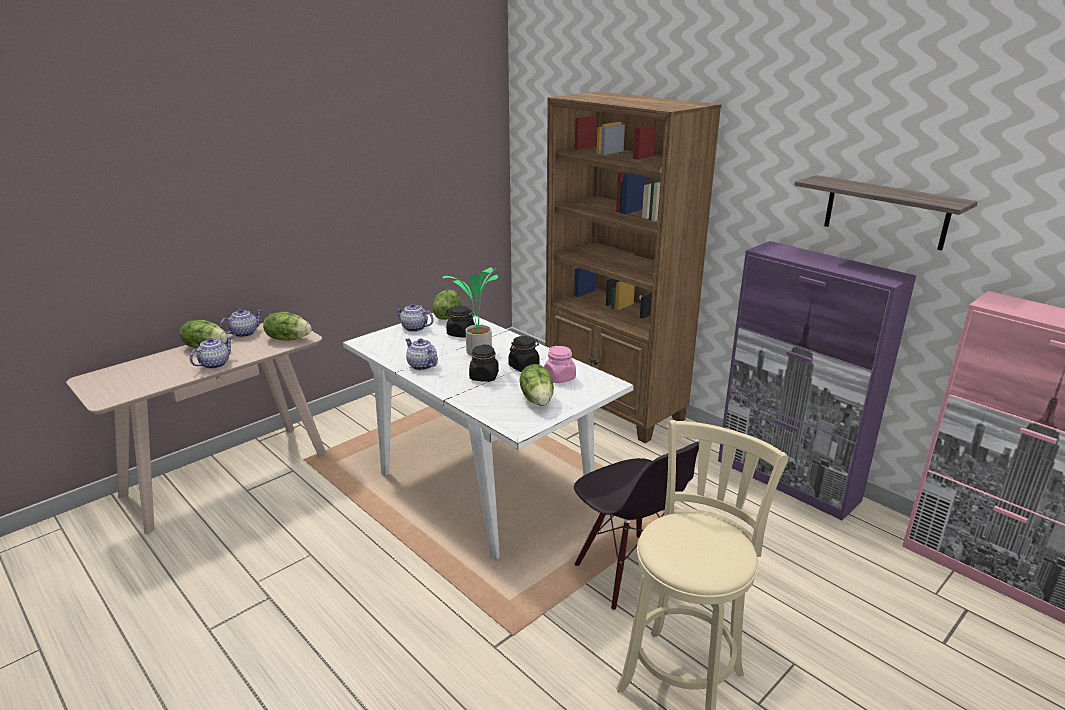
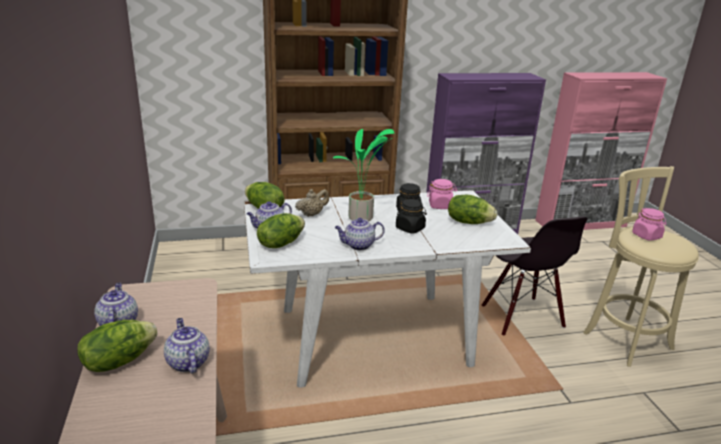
camera: 60 degrees left, 0 degrees up
lettuce [263,312,312,341] -> lettuce moved to [257,213,305,248]
black jar [445,305,475,338] -> beige teapot [295,189,329,217]
black chair [574,442,699,611] -> black chair turned 75 degrees clockwise [482,216,588,336]
shelf [794,175,978,251] -> none
none -> pink jar [632,208,666,241]

